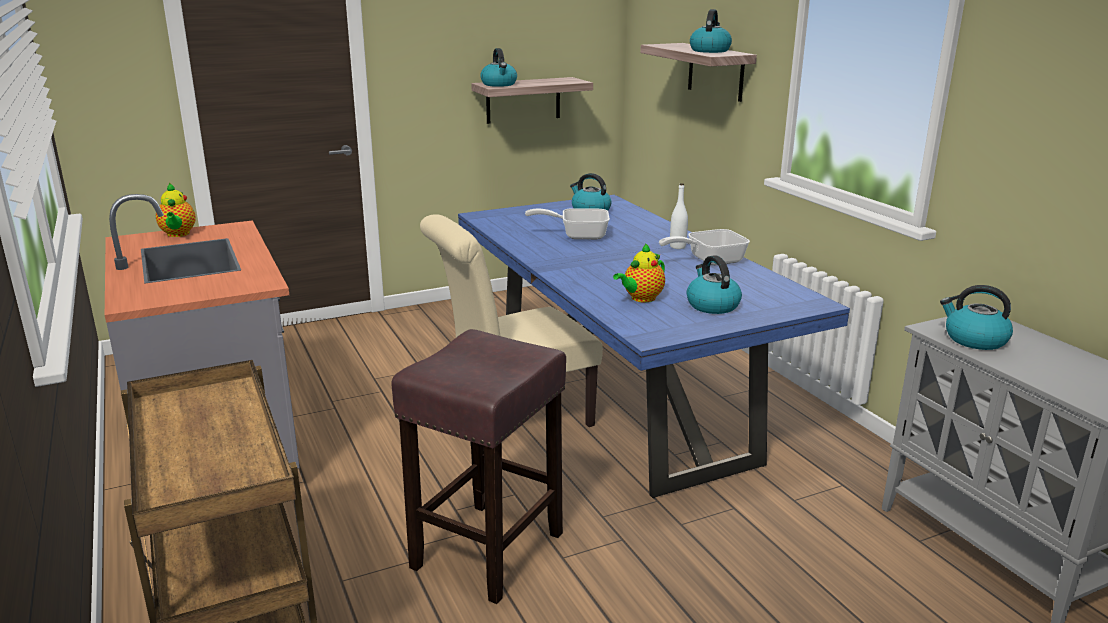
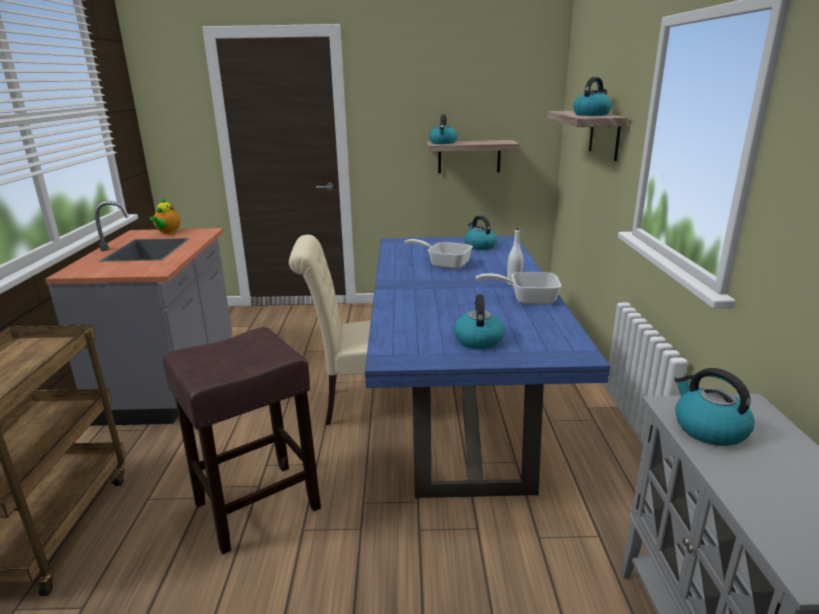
camera: 25 degrees right, 0 degrees up
teapot [613,243,665,302] -> none

